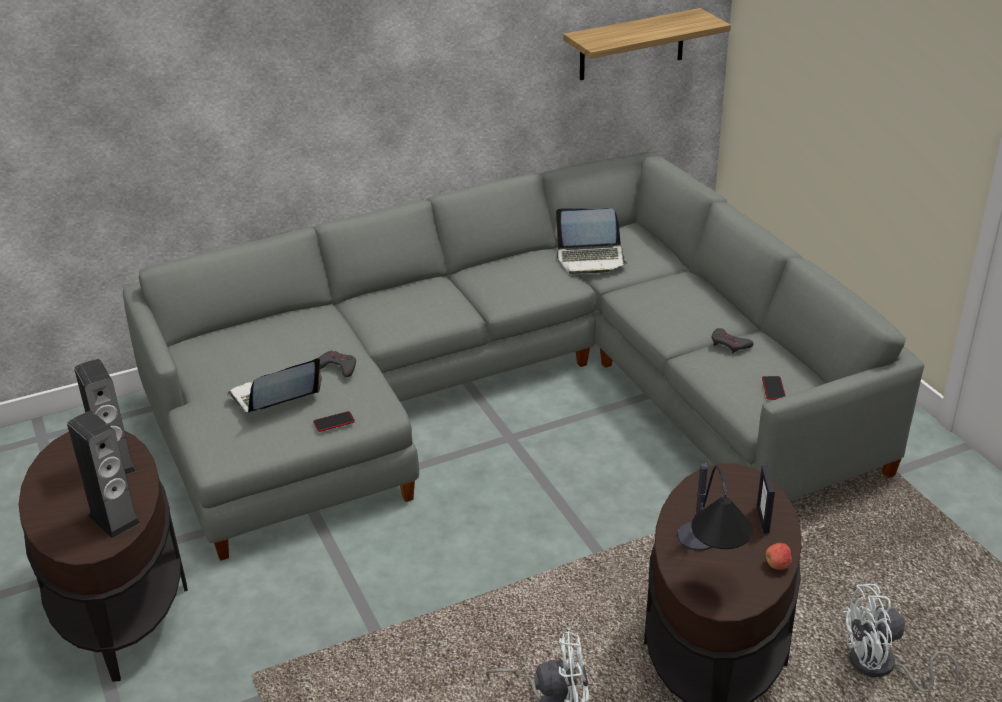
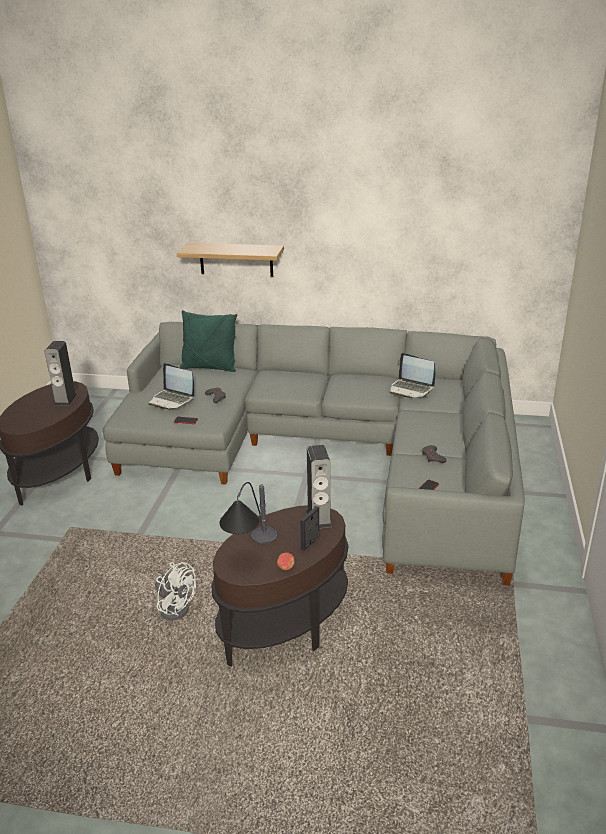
camera: 35 degrees right, 5 degrees down
speaker [67,411,140,538] -> speaker moved to [306,445,332,529]
laptop [227,358,322,413] -> laptop turned 150 degrees counterclockwise [148,363,194,409]
shelf [563,8,731,80] -> shelf moved to [177,243,284,277]
white fan [841,584,959,692] -> none
none -> green pillow [180,310,237,372]

